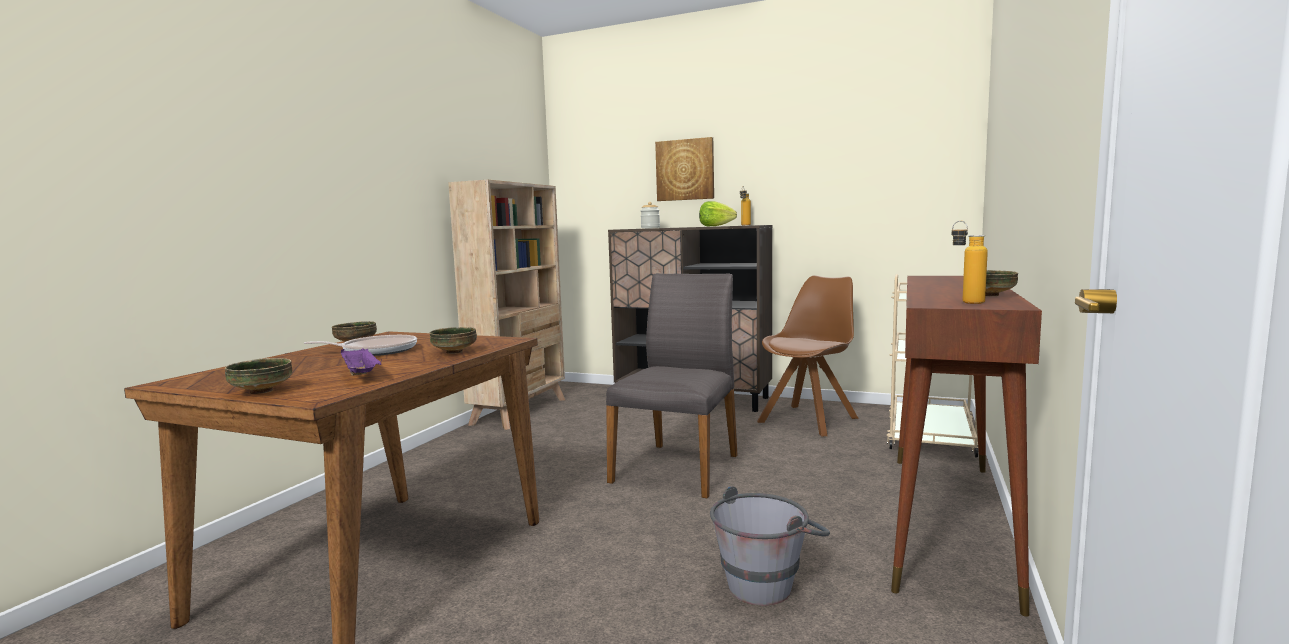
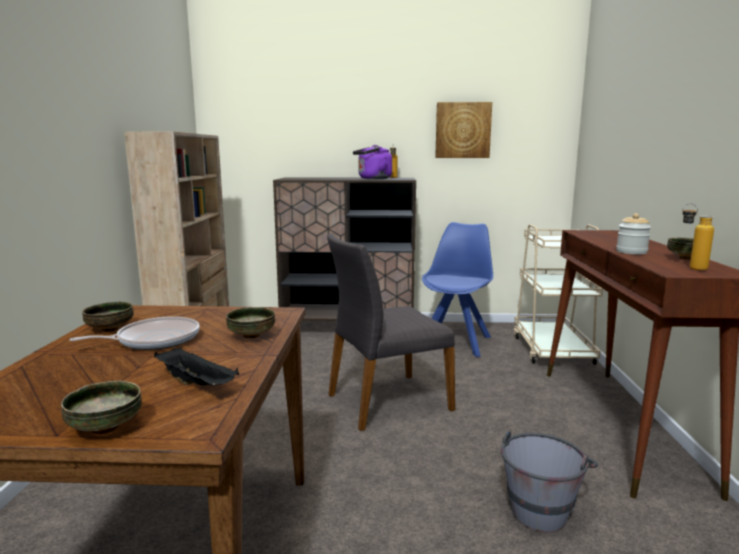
camera: 20 degrees left, 5 degrees up
purple tray [341,348,381,376] -> black tray [154,348,239,386]
grey chair [606,273,738,499] -> grey chair turned 120 degrees counterclockwise [327,234,455,431]
jar [641,202,660,228] -> jar moved to [616,213,651,254]
picture [655,137,714,201] -> picture moved to [435,102,492,158]
lettuce [699,201,737,226] -> purple kettle [353,145,392,179]
brown chair [757,275,859,436] -> blue chair [422,222,493,357]

